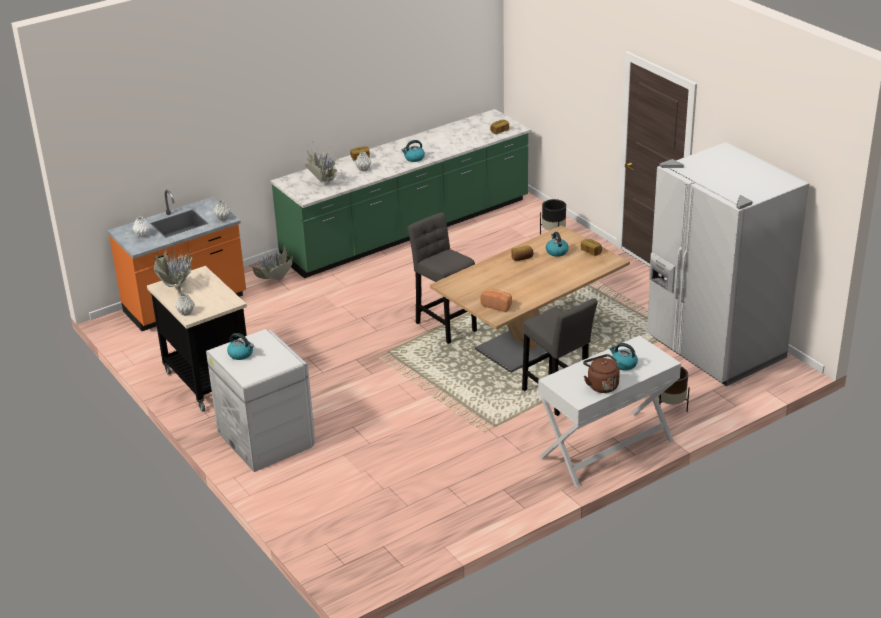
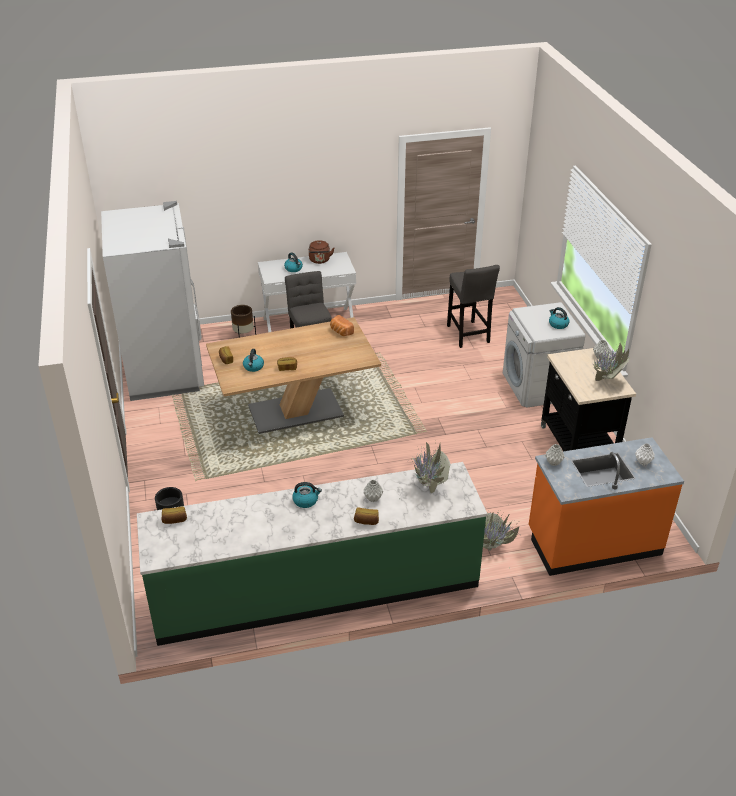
camera: 160 degrees left, 5 degrees up
grey stool [408,212,477,344] -> grey stool moved to [447,265,500,348]

